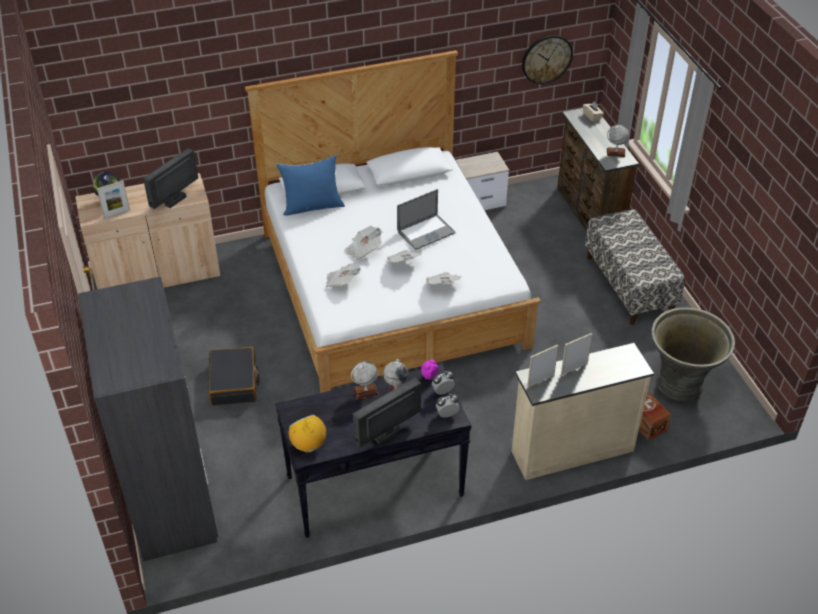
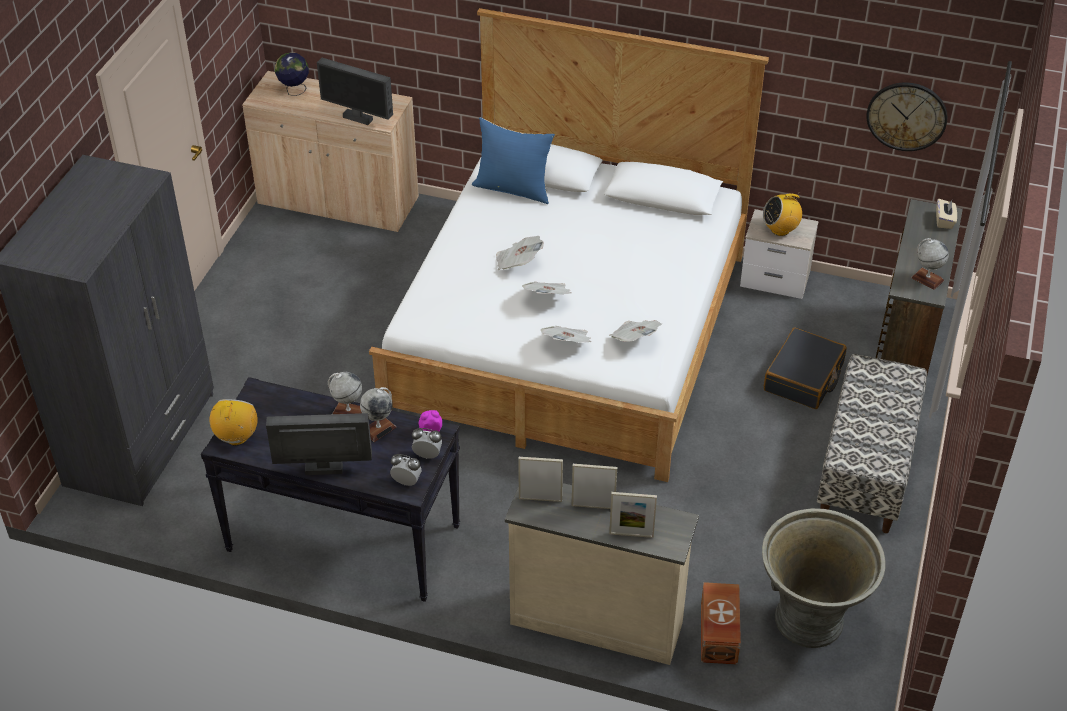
camera: 35 degrees right, 0 degrees up
picture frame [97,181,130,219] -> picture frame moved to [609,492,657,538]
monitor [143,148,198,209] -> monitor turned 135 degrees counterclockwise [317,58,393,125]
black suitcase [208,347,259,406] -> black suitcase moved to [764,327,846,409]
newspaper [326,263,361,287] -> newspaper moved to [609,320,662,342]
laptop [397,189,455,250] -> none
none -> radio [763,194,802,236]

